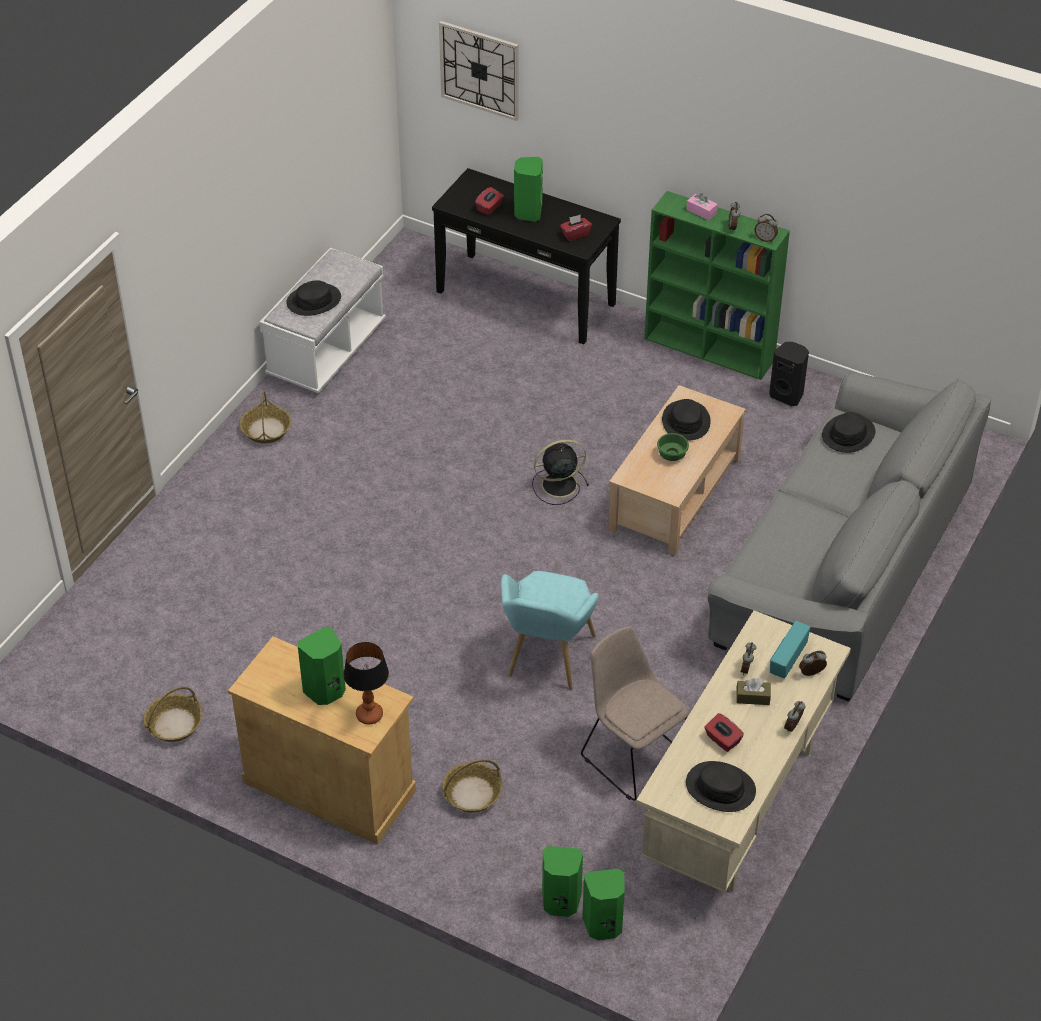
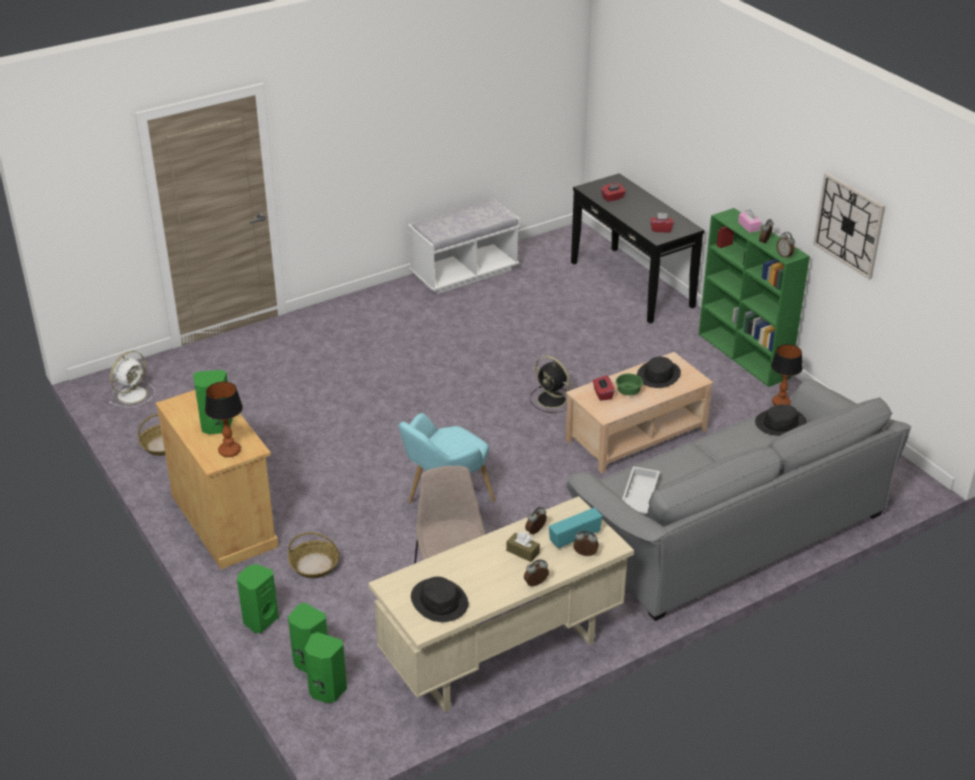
camera: 30 degrees right, 10 degrees down
basket [240,391,291,443] -> none
black hat [286,280,341,316] -> none
wall clock [439,21,519,121] -> wall clock moved to [813,173,885,280]
green speaker [514,157,543,222] -> green speaker moved to [237,564,279,633]
black fan [532,439,589,505] -> black fan turned 150 degrees counterclockwise [530,356,570,413]
red tissue box [704,713,744,752] -> red tissue box moved to [593,375,614,401]
black speaker [769,342,809,406] -> table lamp [771,344,803,405]
none -> white fan [109,351,155,408]
none -> white tray [622,466,660,514]

